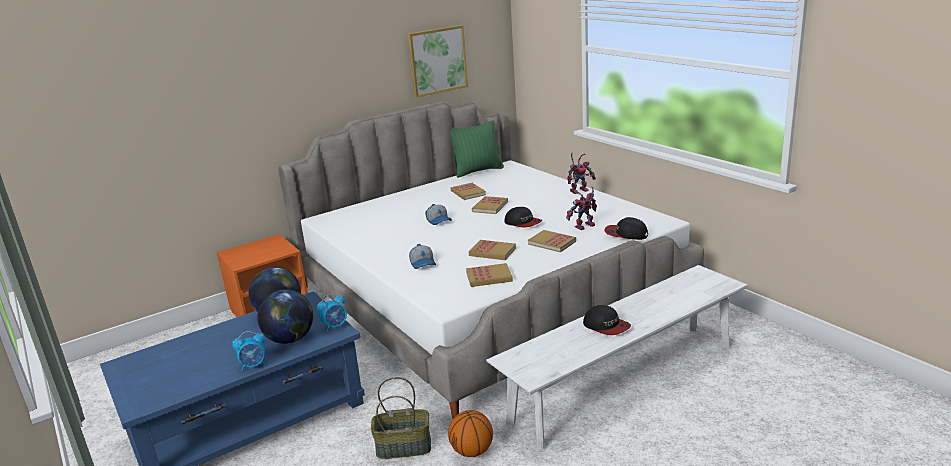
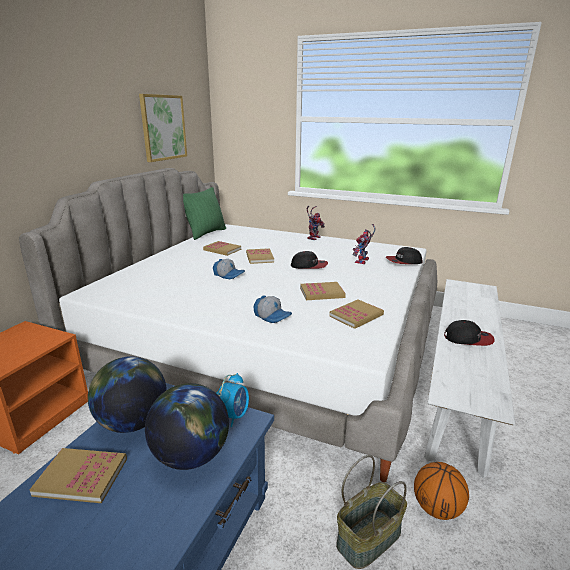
camera: 35 degrees left, 0 degrees up
alarm clock [233,331,266,371] -> none
book [528,230,576,252] -> book moved to [30,448,127,503]

